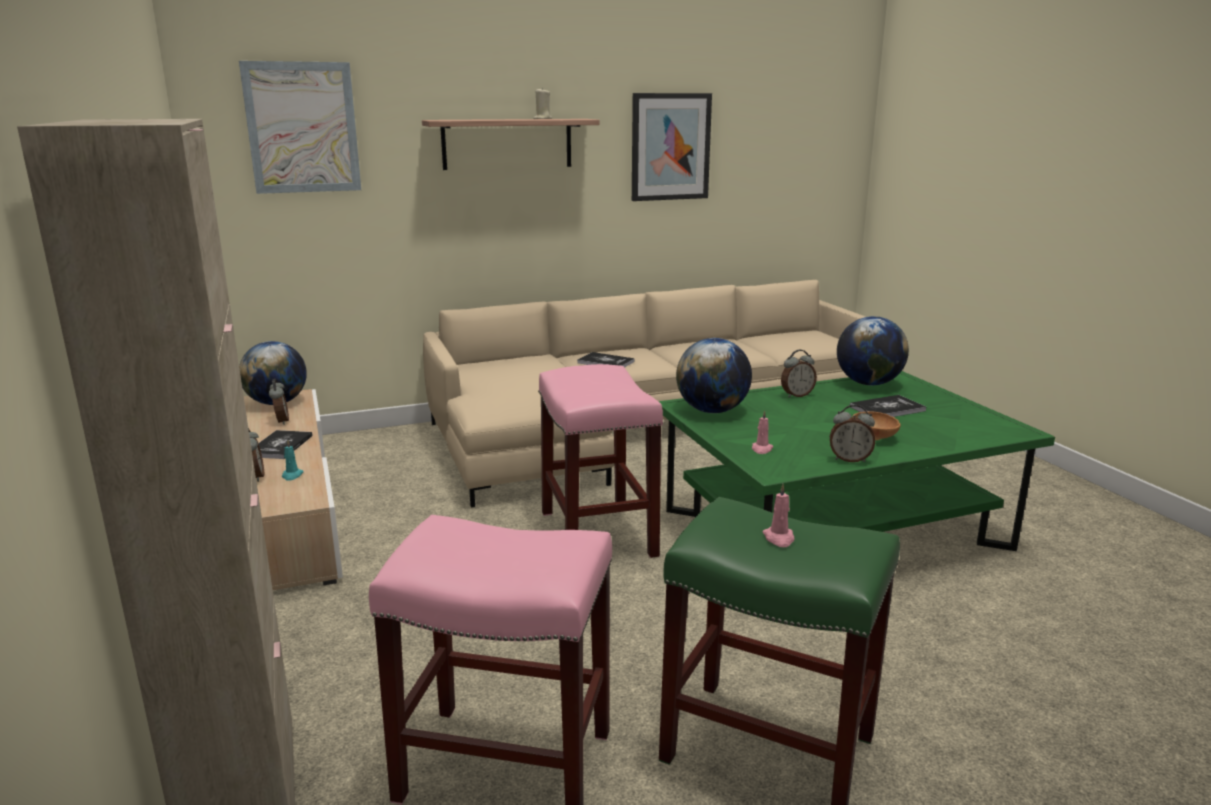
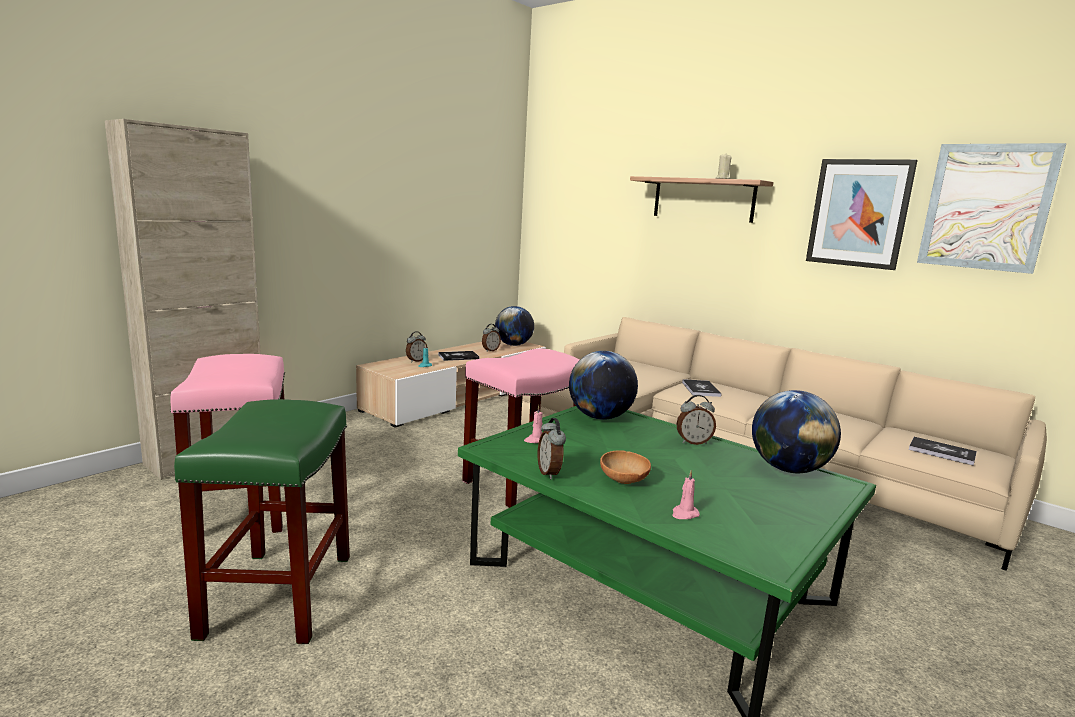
camera: 60 degrees right, 5 degrees down
picture [239,61,361,194] -> picture moved to [917,143,1066,274]
pink candle [762,484,794,547] -> pink candle moved to [672,470,700,519]
alarm clock [781,350,817,397] -> alarm clock turned 45 degrees counterclockwise [676,395,716,445]
book [850,395,926,417] -> book moved to [909,437,977,466]

